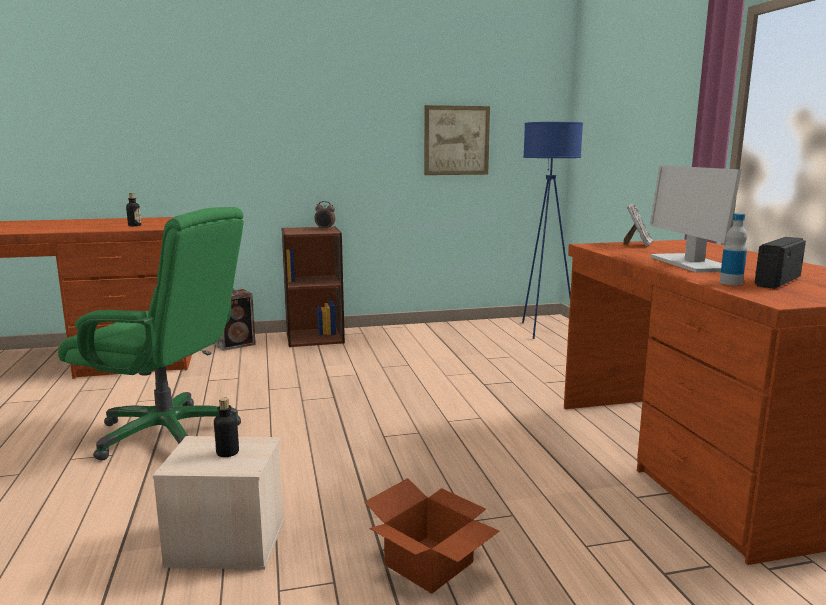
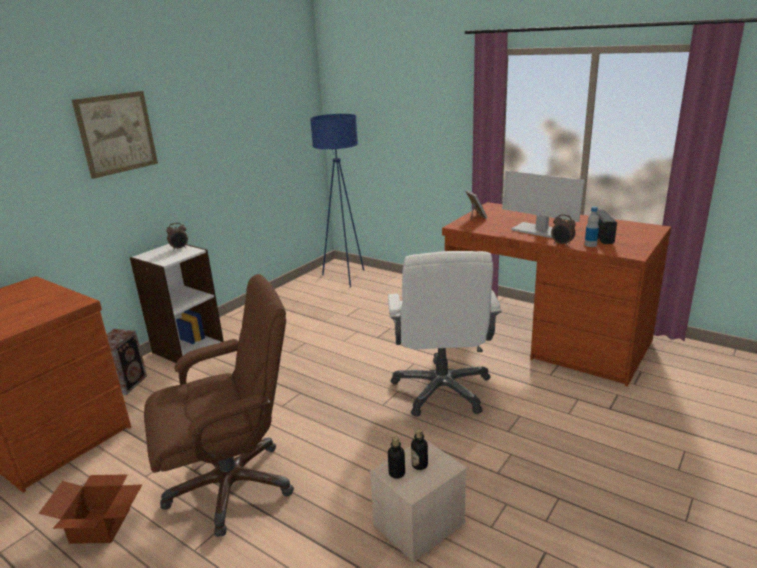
camera: 40 degrees left, 10 degrees up
green office chair [58,207,244,461] -> brown office chair [144,274,294,537]
bottle [126,193,141,226] -> bottle moved to [388,437,405,479]
brown bookcase [281,226,345,347] -> white bookcase [130,244,224,363]
cardboard box [364,478,499,594] -> cardboard box moved to [39,474,143,544]
picture [424,105,490,175] -> picture moved to [72,91,158,179]
none -> white office chair [388,251,501,417]
none -> alarm clock [551,214,576,246]

